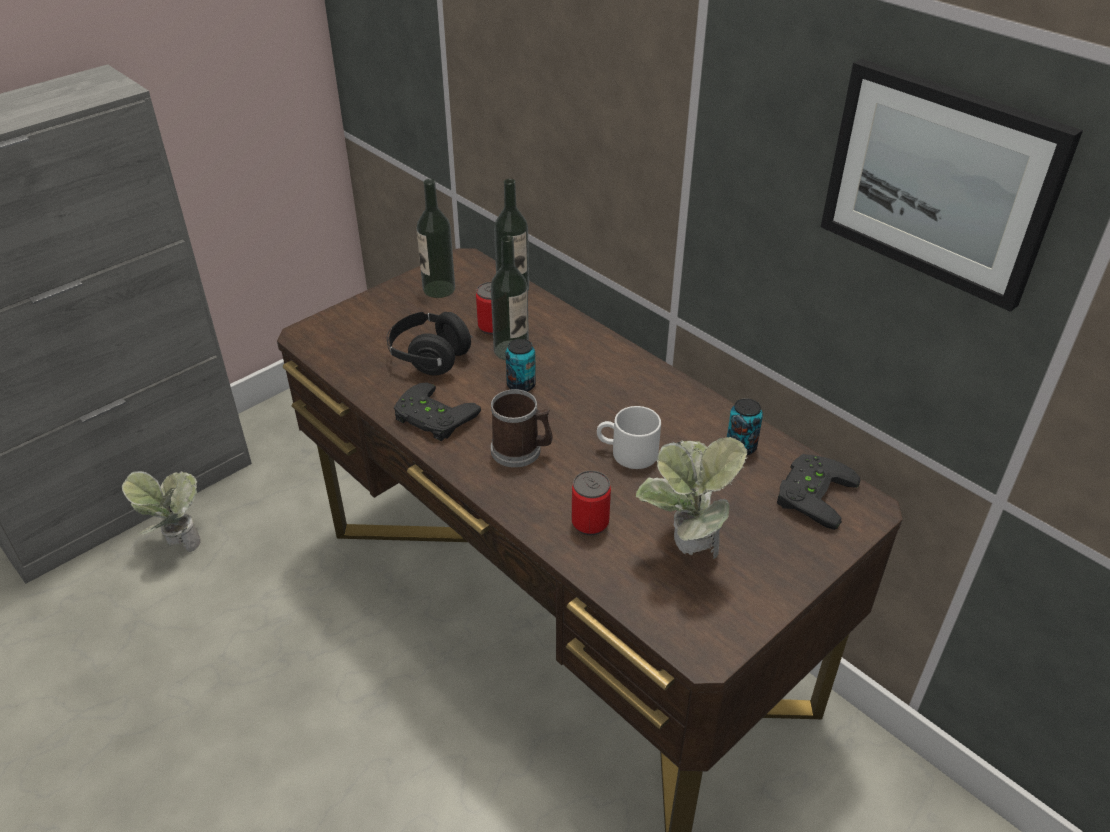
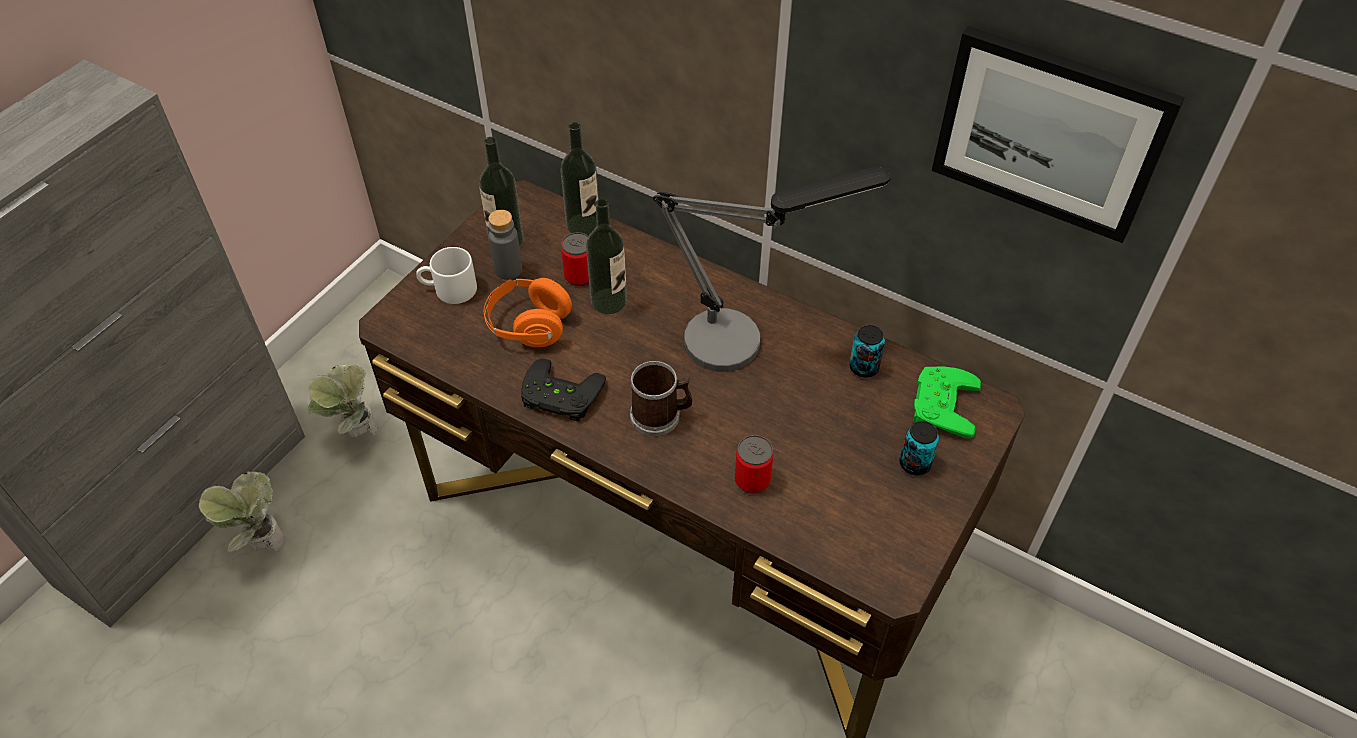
camera: 15 degrees left, 10 degrees up
black headphones [387,312,473,375] -> orange headphones [484,278,572,347]
can [505,339,536,392] -> can moved to [899,421,939,476]
white mug [597,406,661,469] -> white mug moved to [416,247,477,304]
potted plant [636,437,747,559] -> potted plant moved to [308,364,379,438]
black game controller [777,454,861,530] -> green game controller [913,367,981,438]
none -> grey bottle [488,210,522,280]
none -> table lamp [653,166,891,372]

